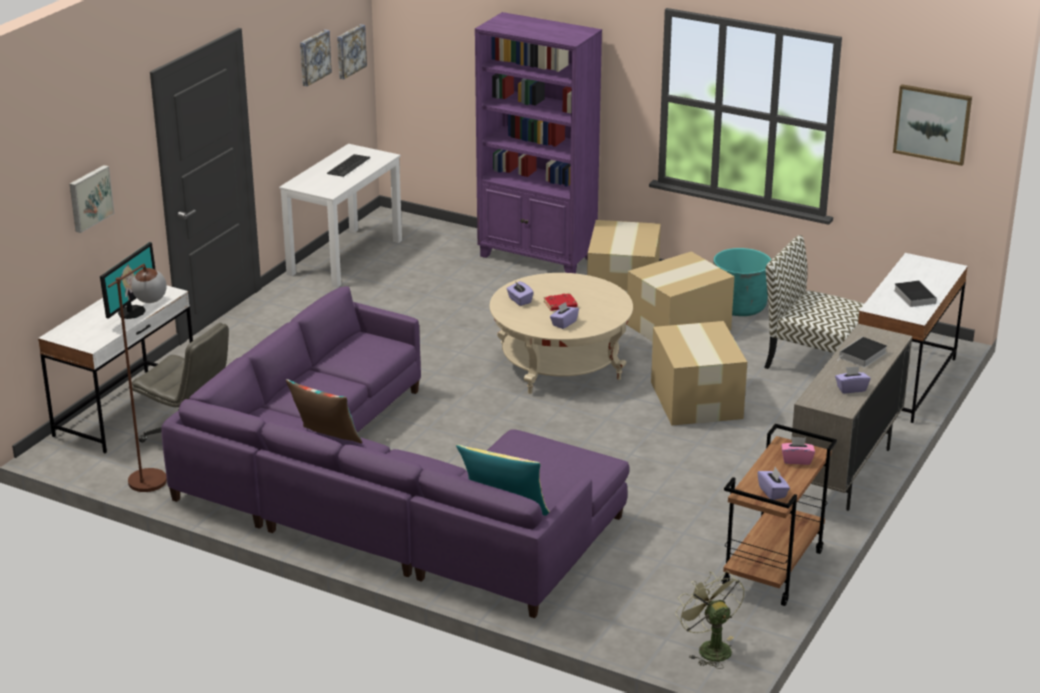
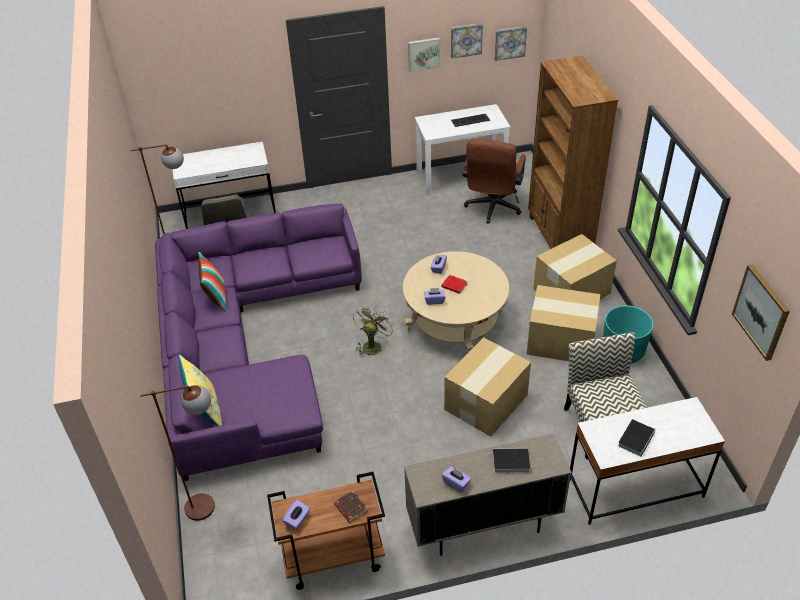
camera: 50 degrees right, 15 degrees up
picture [70,165,114,233] -> picture moved to [408,38,440,73]
monitor [100,242,156,319] -> none
purple bookcase [475,12,602,274] -> brown bookcase [528,56,618,249]
green fan [675,571,745,669] -> green fan moved to [353,305,395,358]
pink tissue box [782,437,815,465] -> brown book [334,491,367,523]
none -> brown floor lamp [140,385,215,521]
none -> brown office chair [463,139,526,224]

